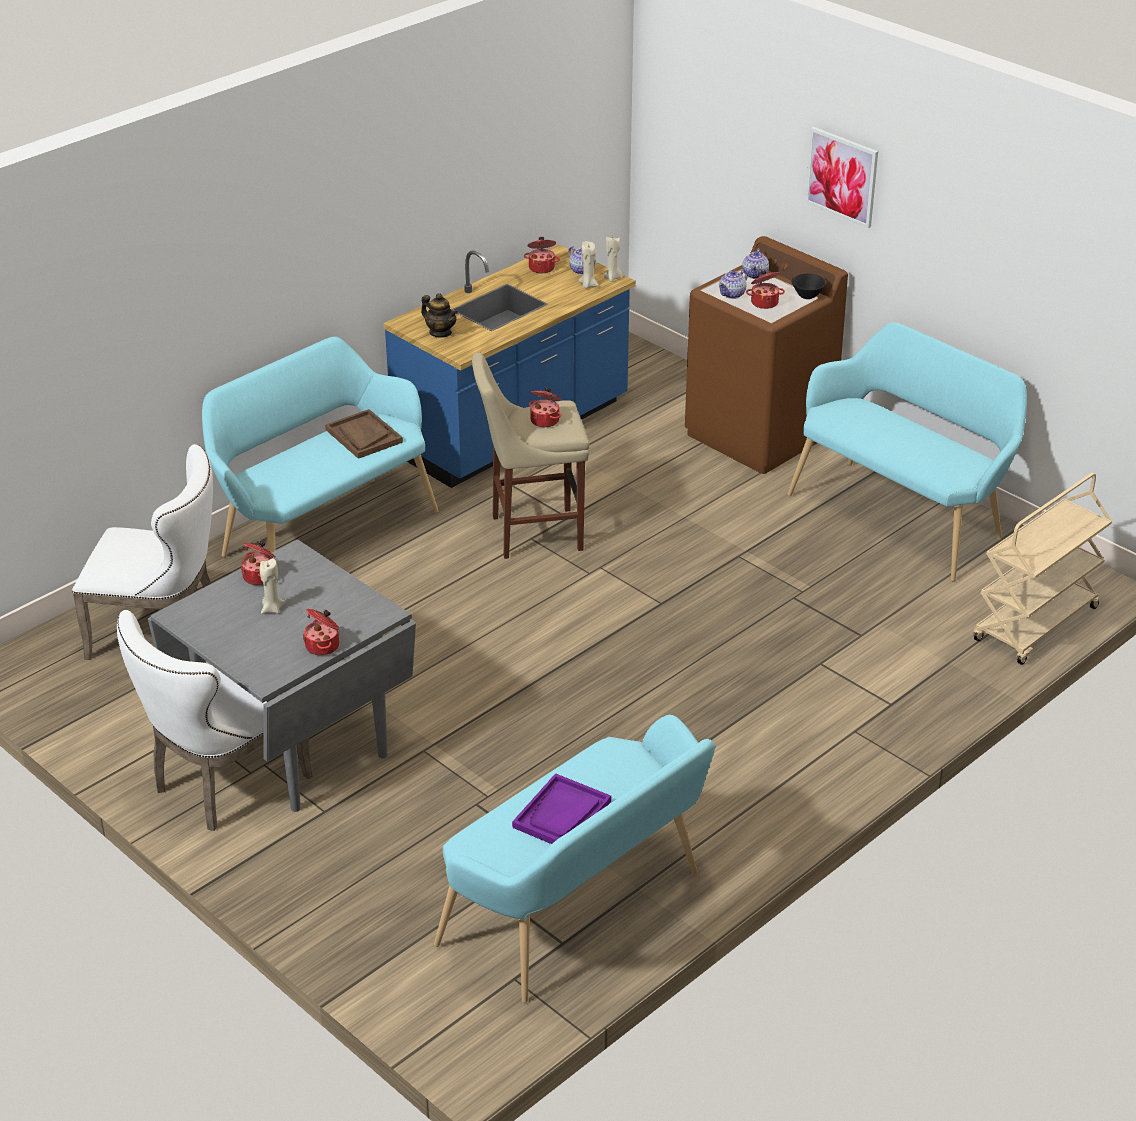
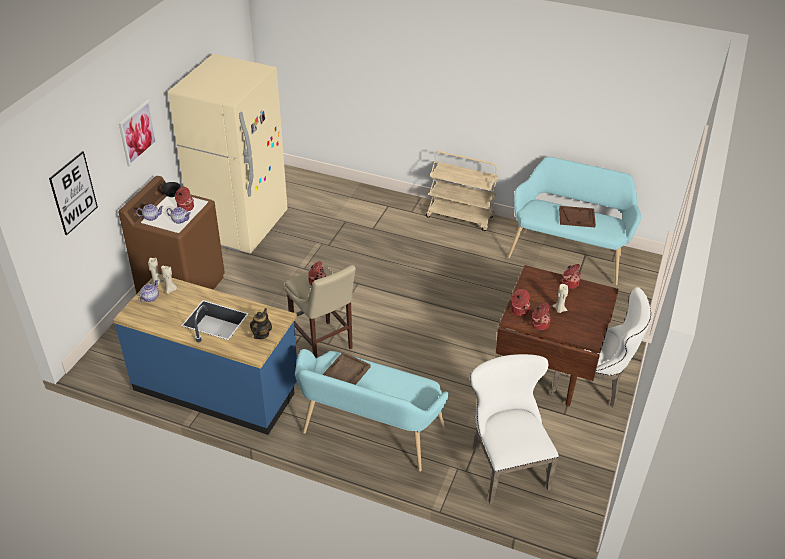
camera: 115 degrees left, 5 degrees up
grey dining table [148,540,416,812] -> brown dining table [496,265,619,406]
purple tray [512,773,611,844] -> brown tray [559,206,596,228]
cooking pot [524,237,560,273] -> cooking pot moved to [511,289,530,316]
turquoise bench [787,322,1027,581] -> beige fridge [168,54,288,254]
beige cart [973,473,1112,665] -> beige cart moved to [426,151,498,231]
none -> picture [49,151,98,235]

